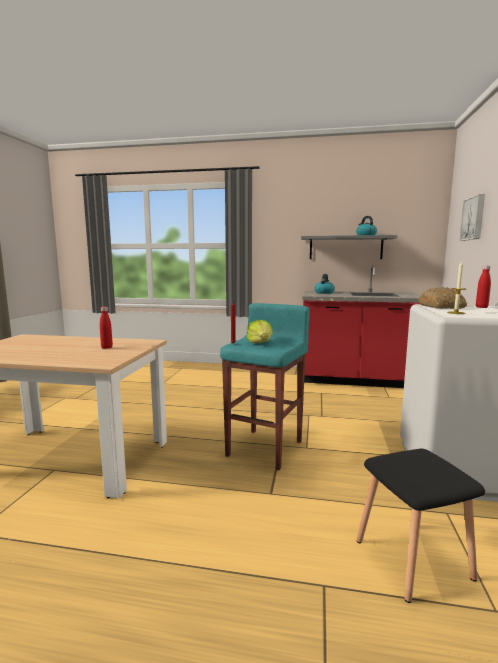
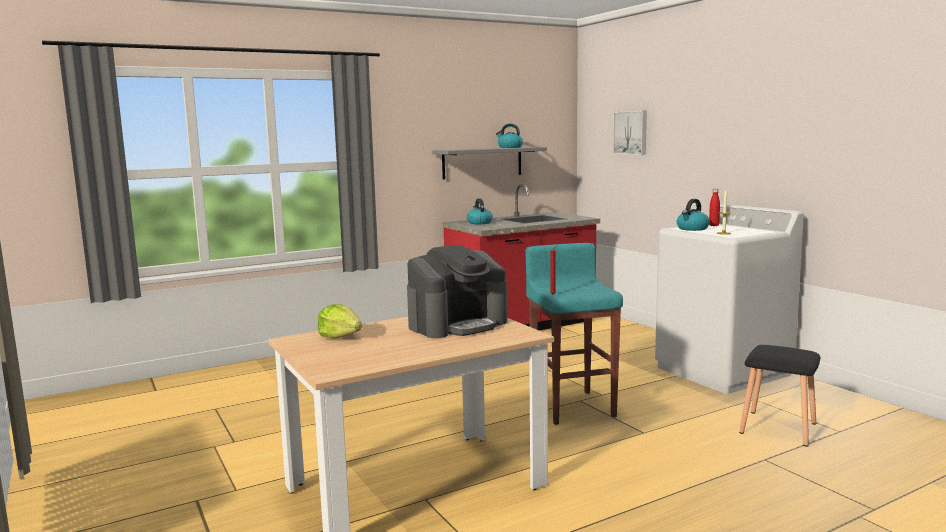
camera: 40 degrees left, 0 degrees up
red bottle [100,307,113,349] -> coffee machine [407,245,507,338]
lettuce [246,320,273,343] -> lettuce moved to [318,304,362,338]
bread [418,287,467,309] -> kettle [677,199,710,231]

